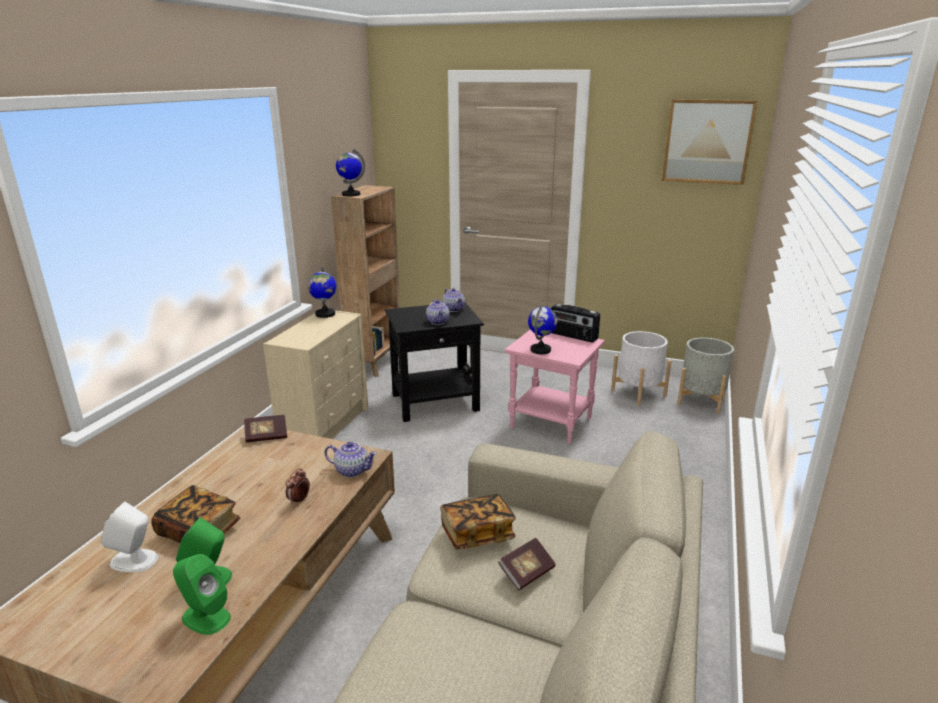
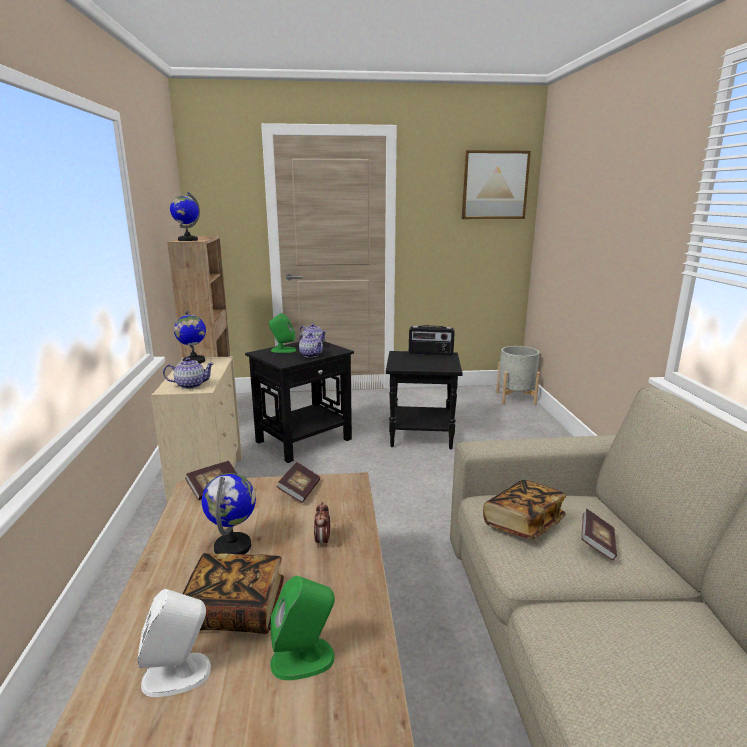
camera: 25 degrees left, 5 degrees down
green speaker [173,554,231,635] -> green speaker moved to [269,313,296,353]
teapot [324,442,377,477] -> teapot moved to [163,357,215,389]
pink side table [505,329,605,444] -> black side table [386,351,462,449]
globe [528,306,557,354] -> globe moved to [202,473,256,554]
white planter [611,331,672,406] -> none
none -> book [277,462,320,503]

